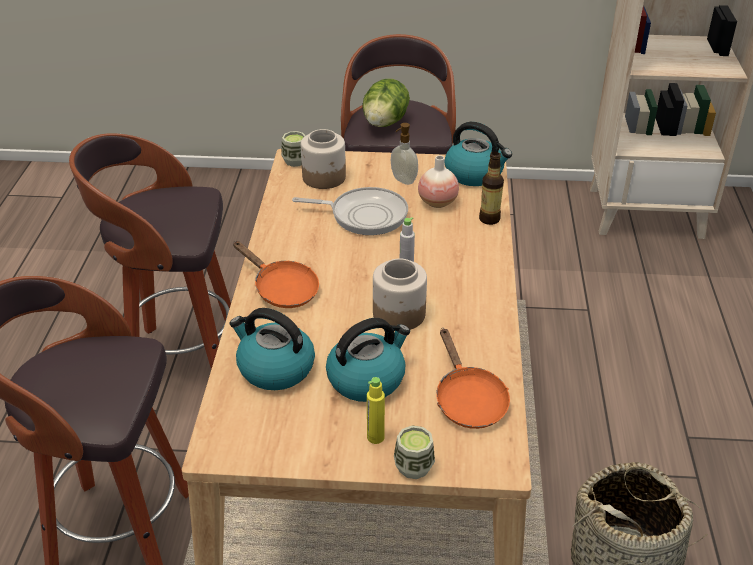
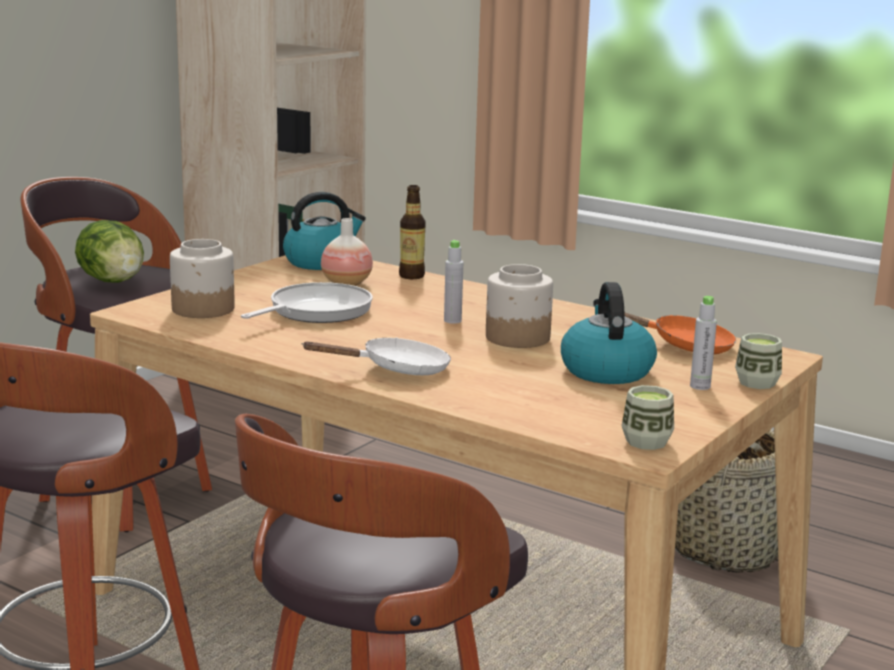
camera: 60 degrees left, 20 degrees down
kettle [230,308,315,390] -> none
orange frying pan [233,241,319,308] -> white frying pan [302,338,451,375]
cup [281,131,306,167] -> cup moved to [622,385,674,450]
yellow bottle [367,377,385,444] -> grey bottle [690,296,717,390]
soap dispenser [391,123,418,185] -> none

